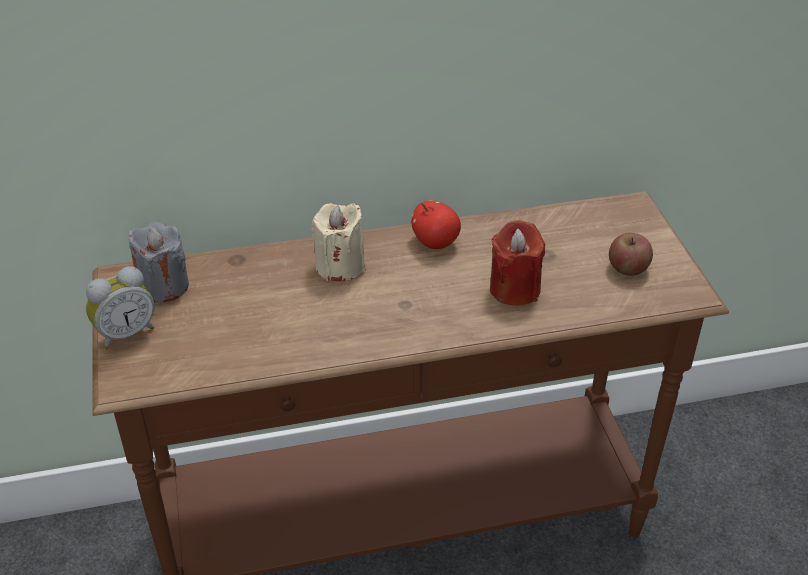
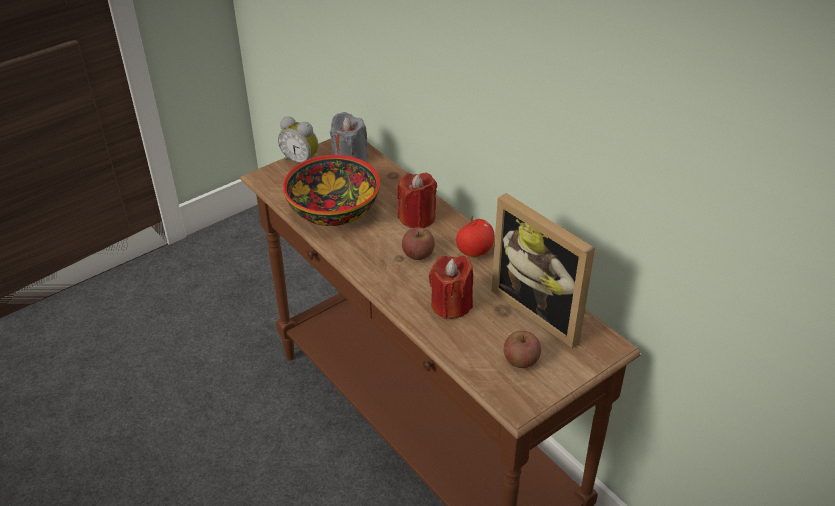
camera: 65 degrees right, 0 degrees up
beige candle [311,203,365,281] -> red candle [397,173,437,228]
none -> bowl [283,155,380,226]
none -> apple [402,227,435,260]
none -> picture frame [491,193,595,348]

